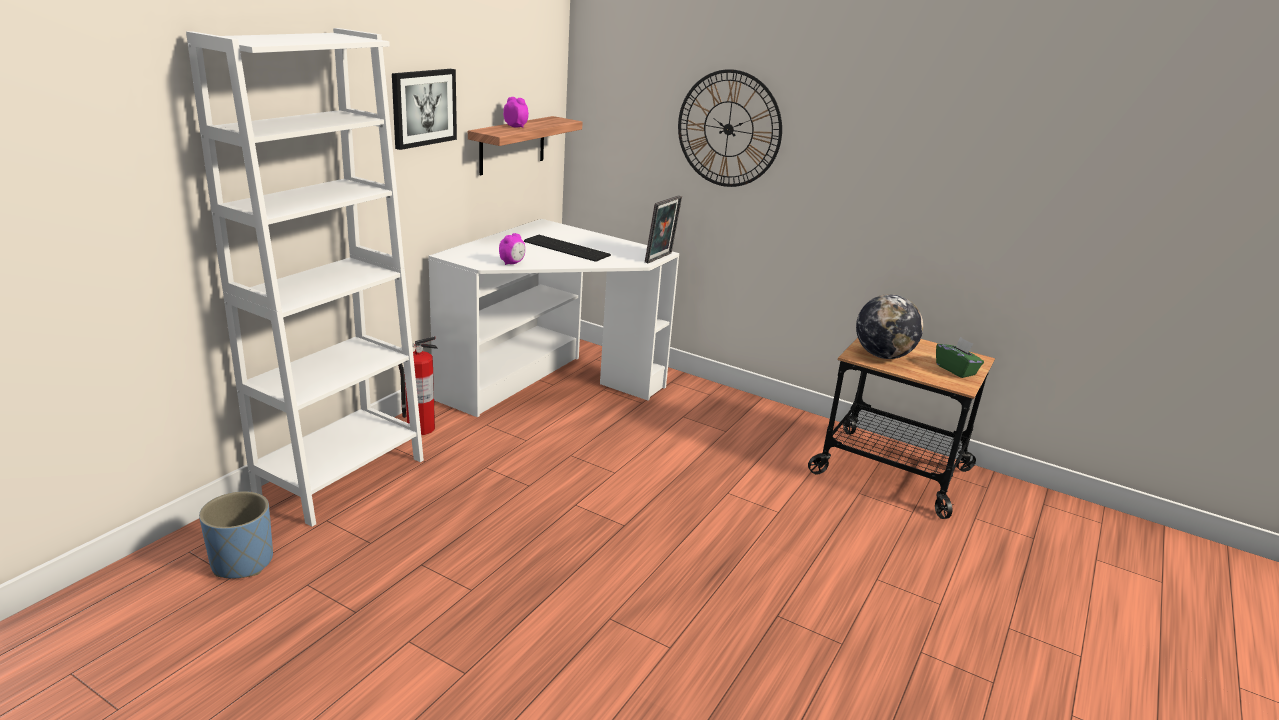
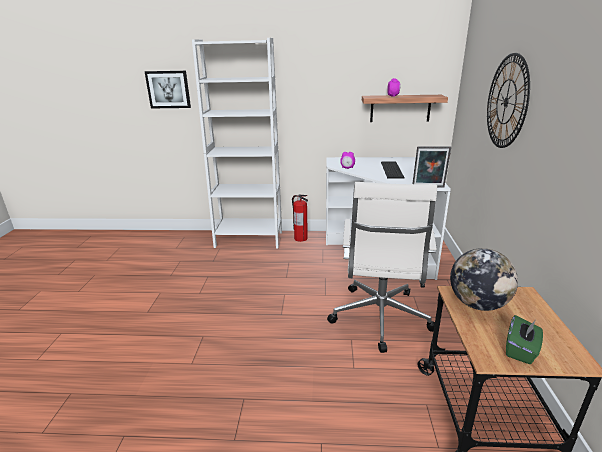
camera: 65 degrees right, 0 degrees up
blue planter [199,491,273,579] -> none
picture [392,69,457,150] -> picture moved to [145,71,191,108]
none -> white office chair [327,182,437,353]

